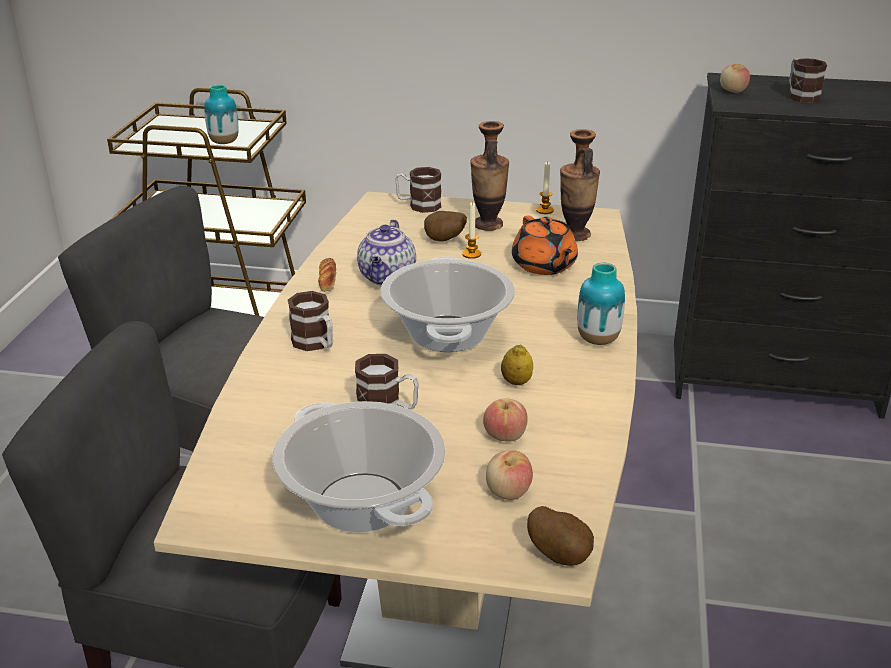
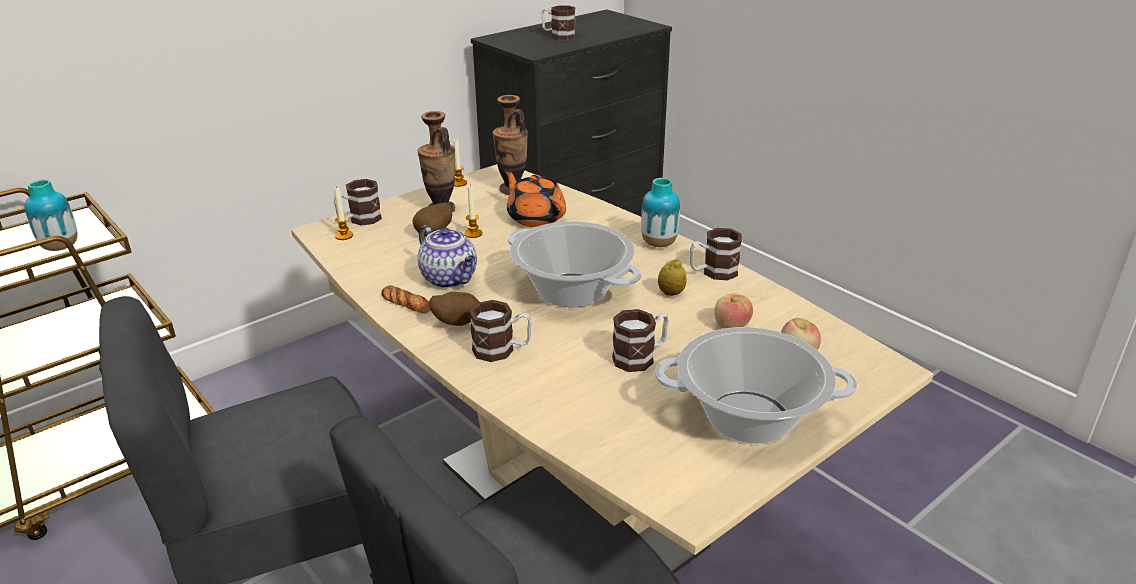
camera: 50 degrees left, 0 degrees up
orange teapot [512,215,578,275] -> orange teapot turned 150 degrees counterclockwise [504,170,566,227]
potato [527,506,594,566] -> potato moved to [429,292,479,326]
apple [720,64,750,93] -> none
none -> candle [334,186,353,240]
none -> mug [690,228,742,280]

